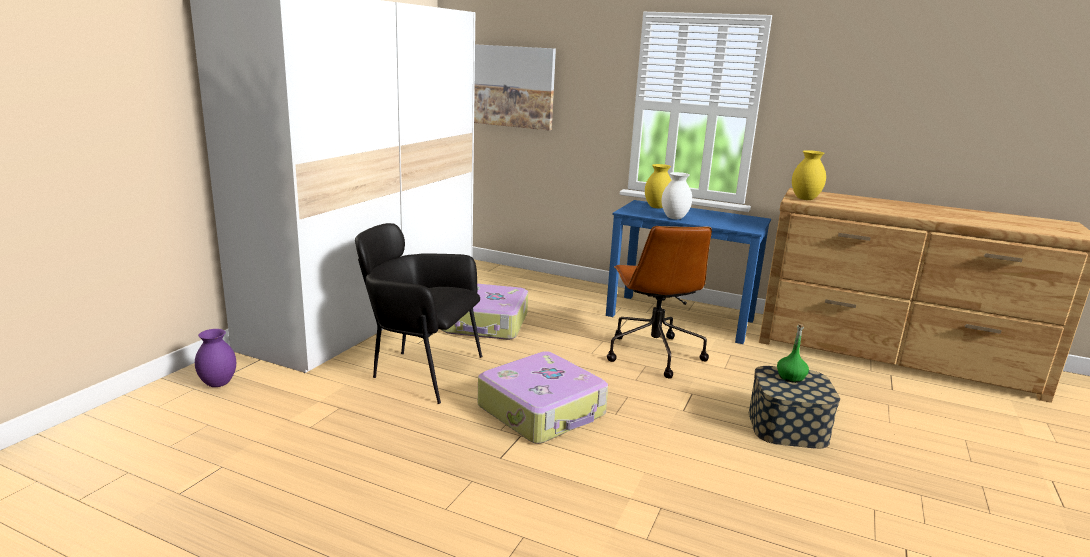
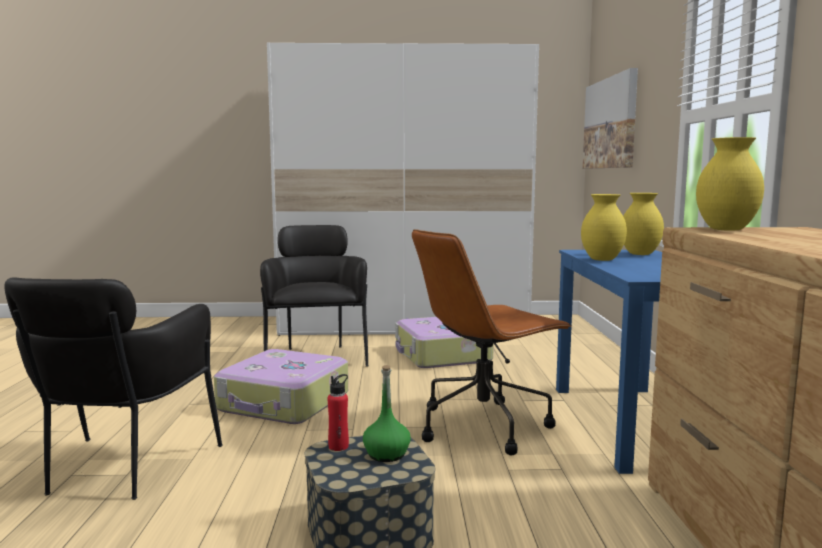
camera: 65 degrees right, 10 degrees down
purple vase [195,329,236,387] -> none
white vase [661,172,692,219] -> yellow vase [581,194,627,261]
none -> black armchair [4,277,223,500]
none -> red bottle [328,374,349,451]

